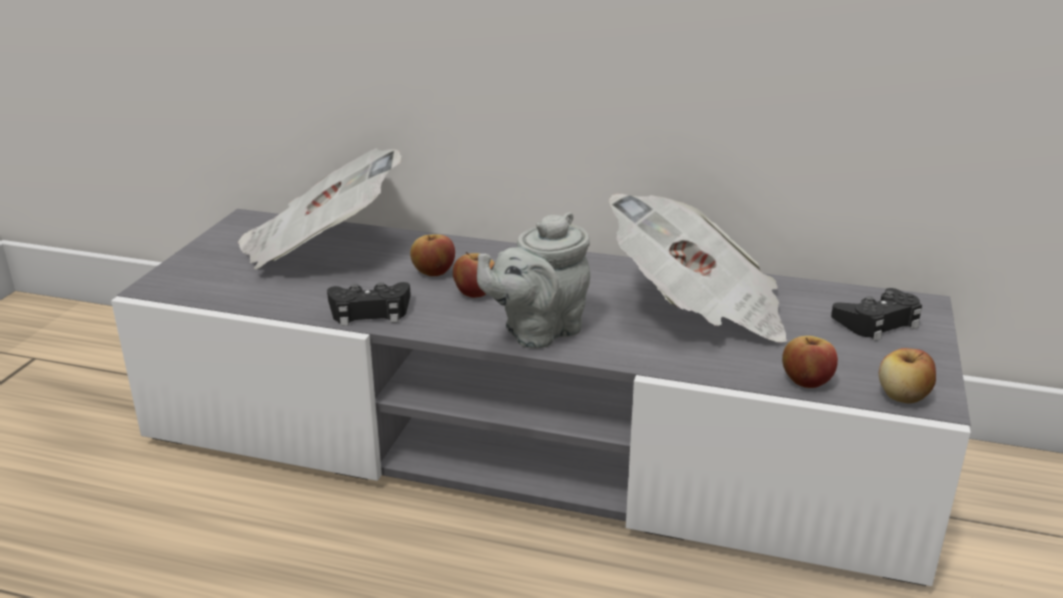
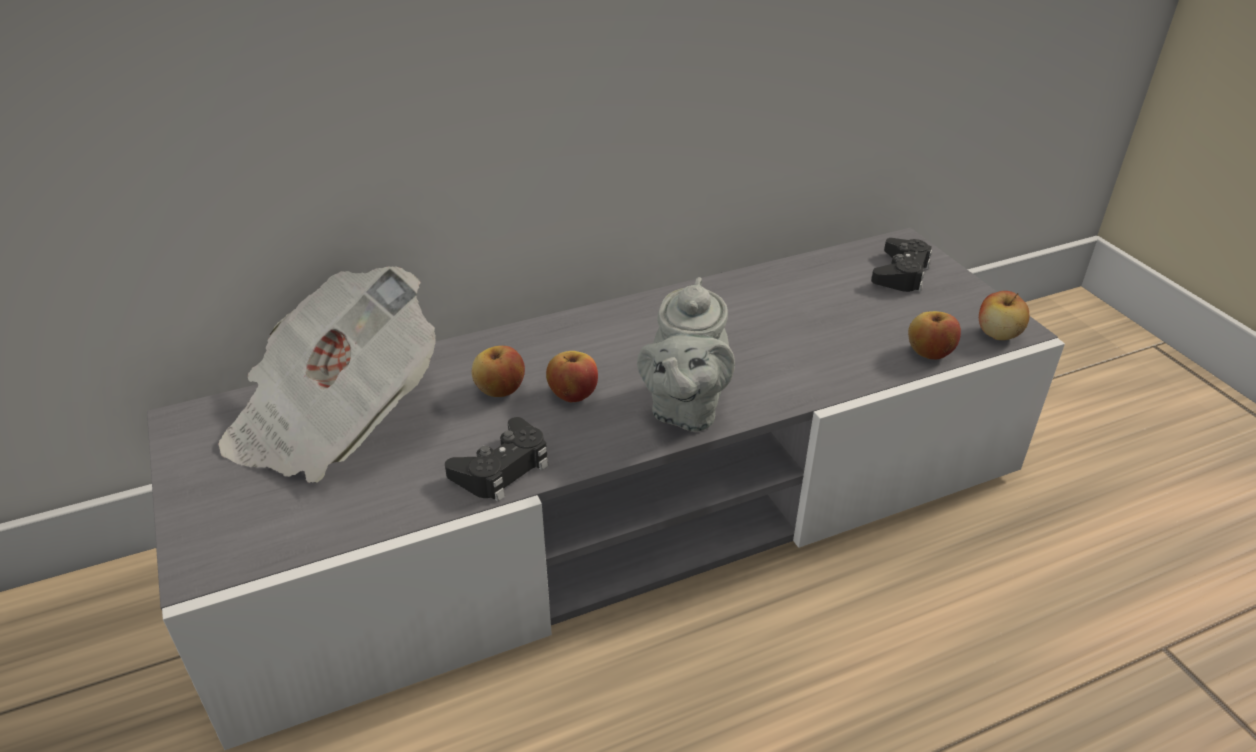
camera: 40 degrees left, 10 degrees up
newspaper [609,193,787,343] -> none

